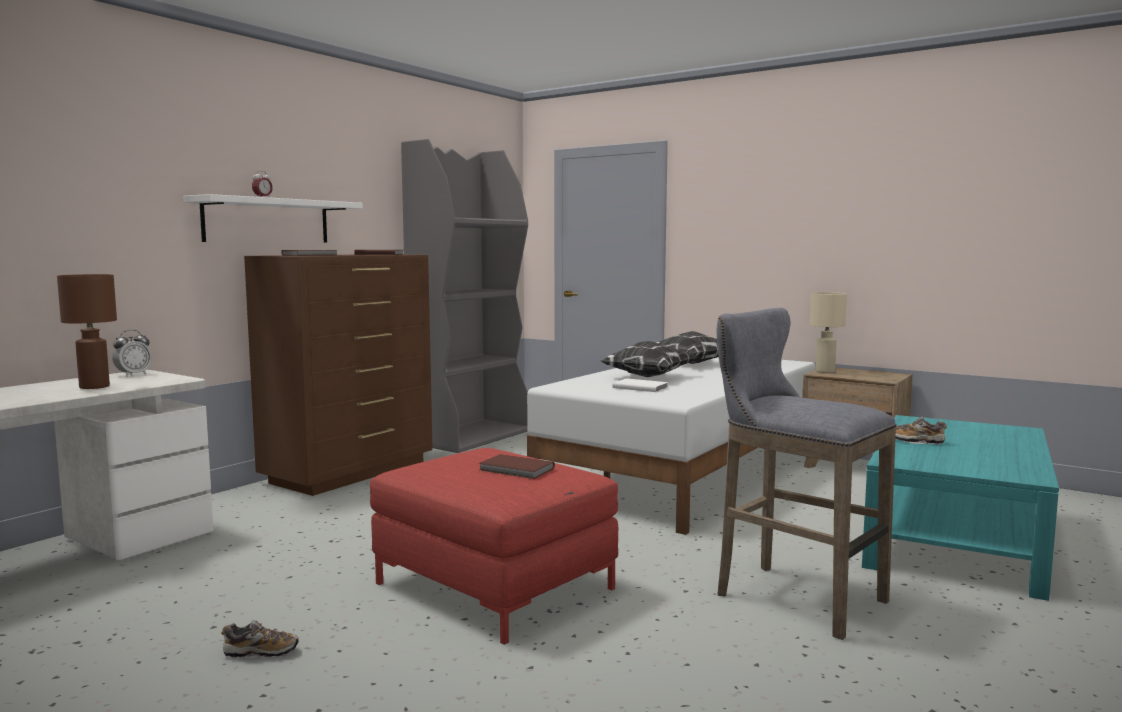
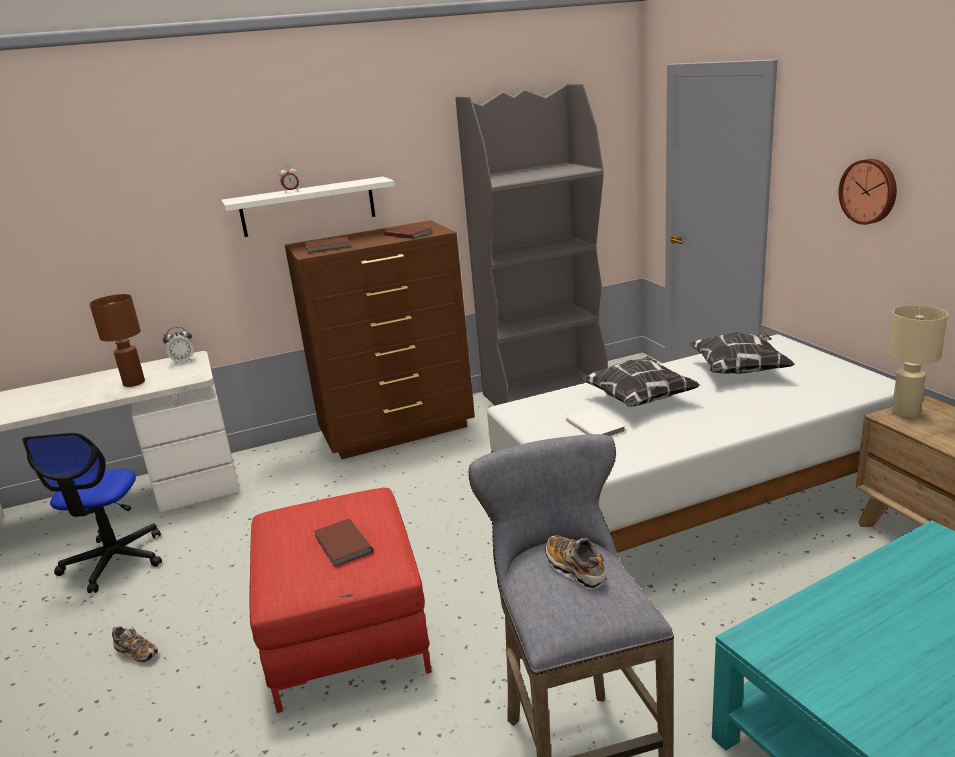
camera: 35 degrees right, 15 degrees up
shoe [895,417,947,445] -> shoe moved to [545,535,607,589]
none -> office chair [22,432,162,593]
none -> wall clock [838,159,897,225]

